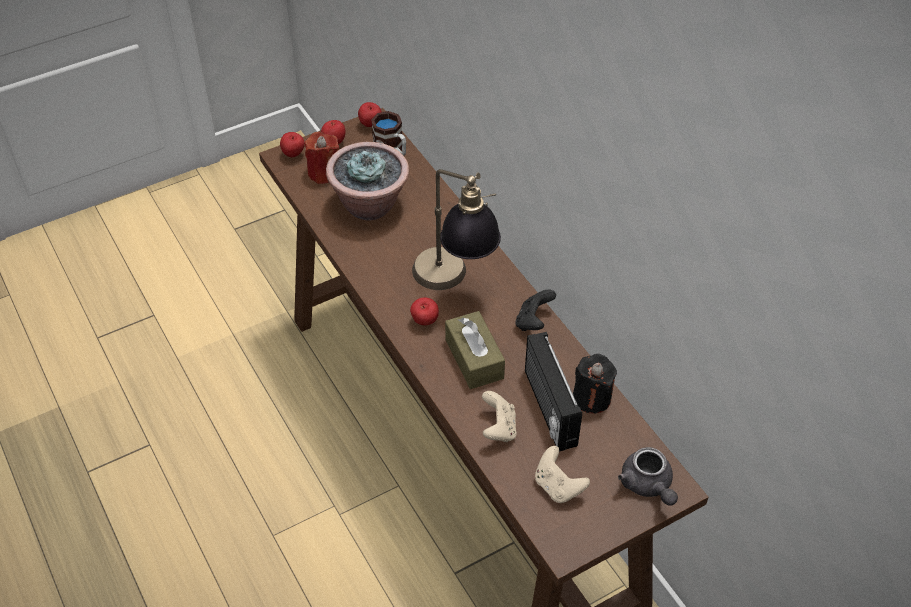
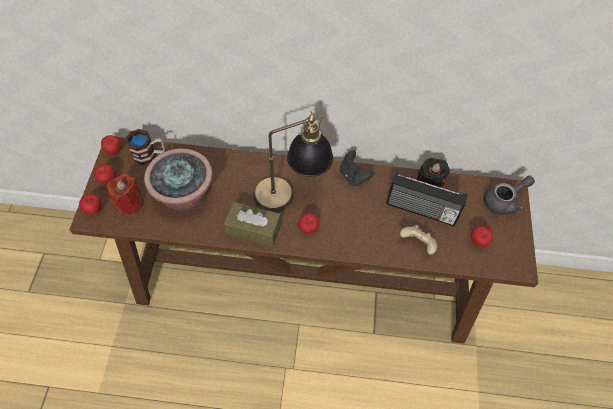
camera: 55 degrees left, 10 degrees up
brown tissue box [445,311,505,389] -> brown tissue box moved to [224,202,281,247]
beige game controller [535,446,590,503] -> apple [471,226,493,247]
grey teapot [618,447,678,505] -> grey teapot turned 45 degrees counterclockwise [484,176,535,215]

